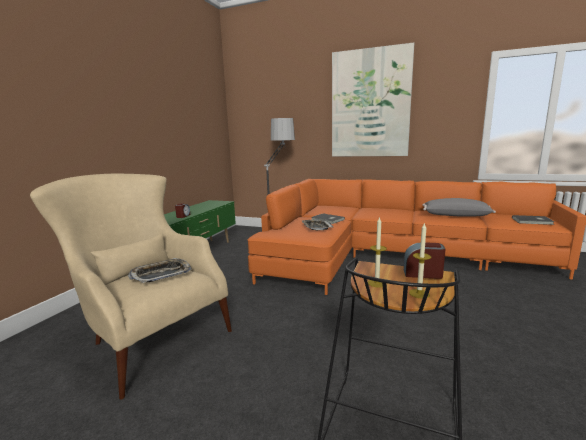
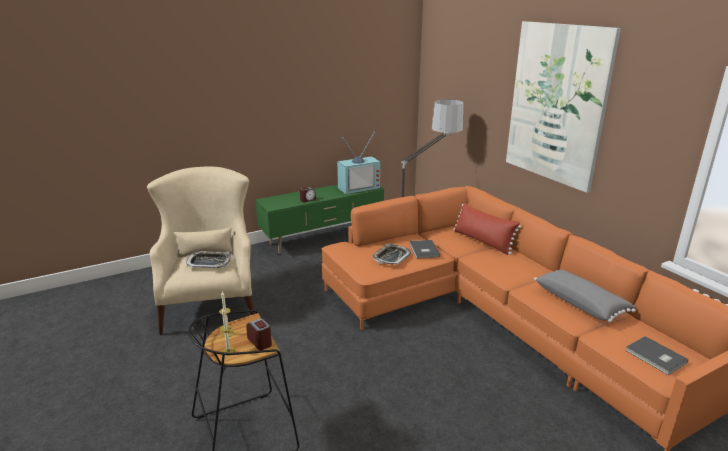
camera: 40 degrees right, 10 degrees up
none -> television [337,131,380,194]
none -> red pillow [453,203,522,255]

